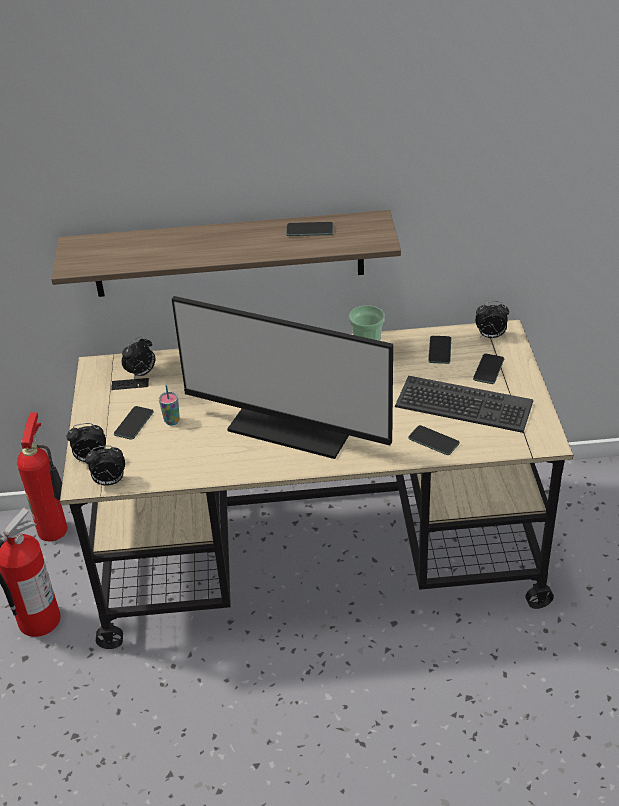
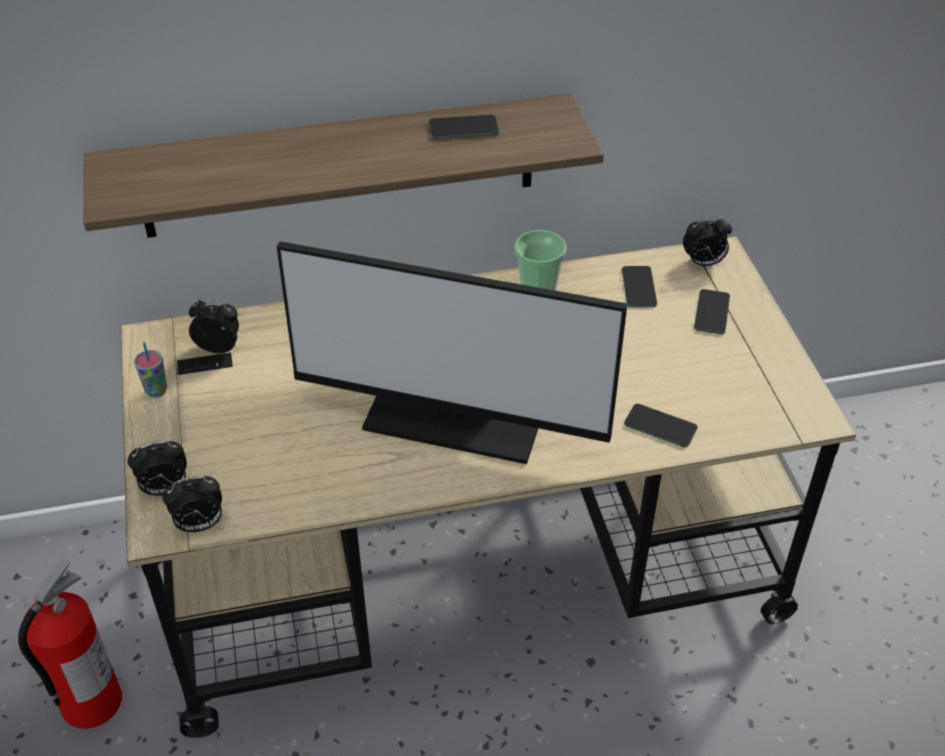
camera: 10 degrees left, 5 degrees up
fire extinguisher [17,412,67,541] -> none
phone [114,406,154,440] -> none
alarm clock [122,336,155,379] -> alarm clock turned 120 degrees counterclockwise [189,298,239,353]
cup [159,385,180,426] -> cup moved to [134,342,167,398]
keyboard [395,376,533,433] -> none

